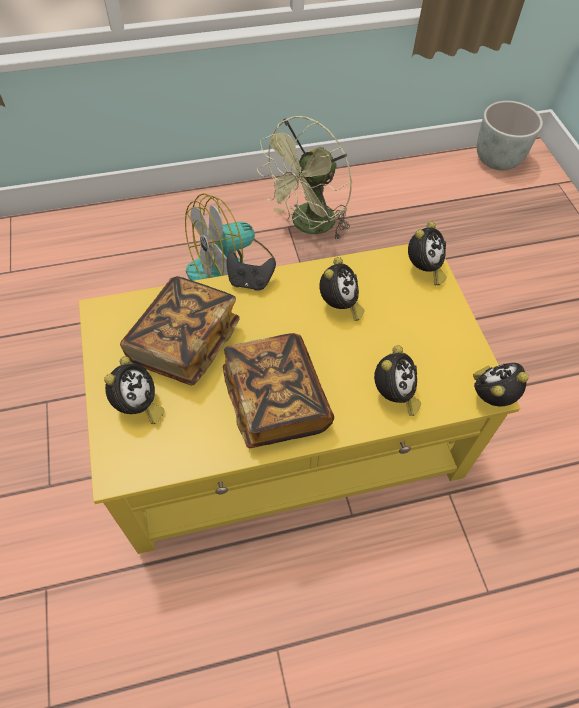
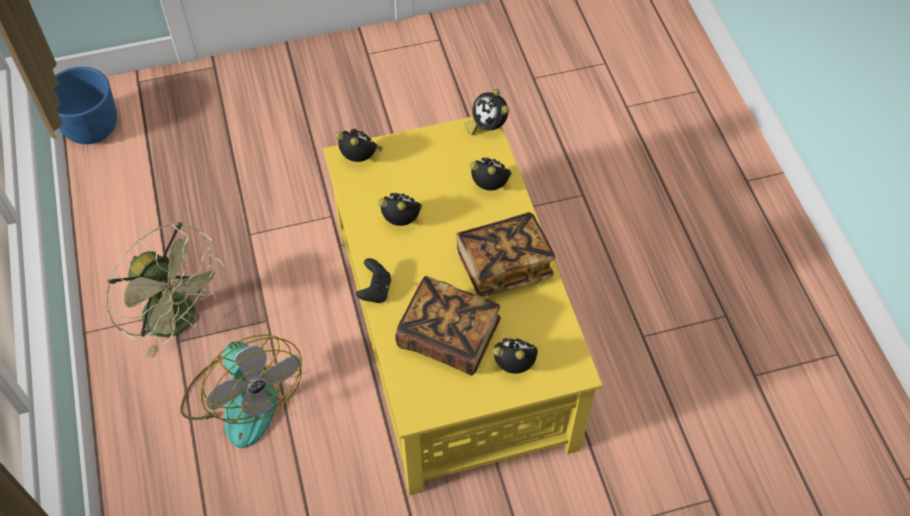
camera: 90 degrees left, 0 degrees up
grey planter [477,101,543,170] -> blue planter [54,67,117,144]

